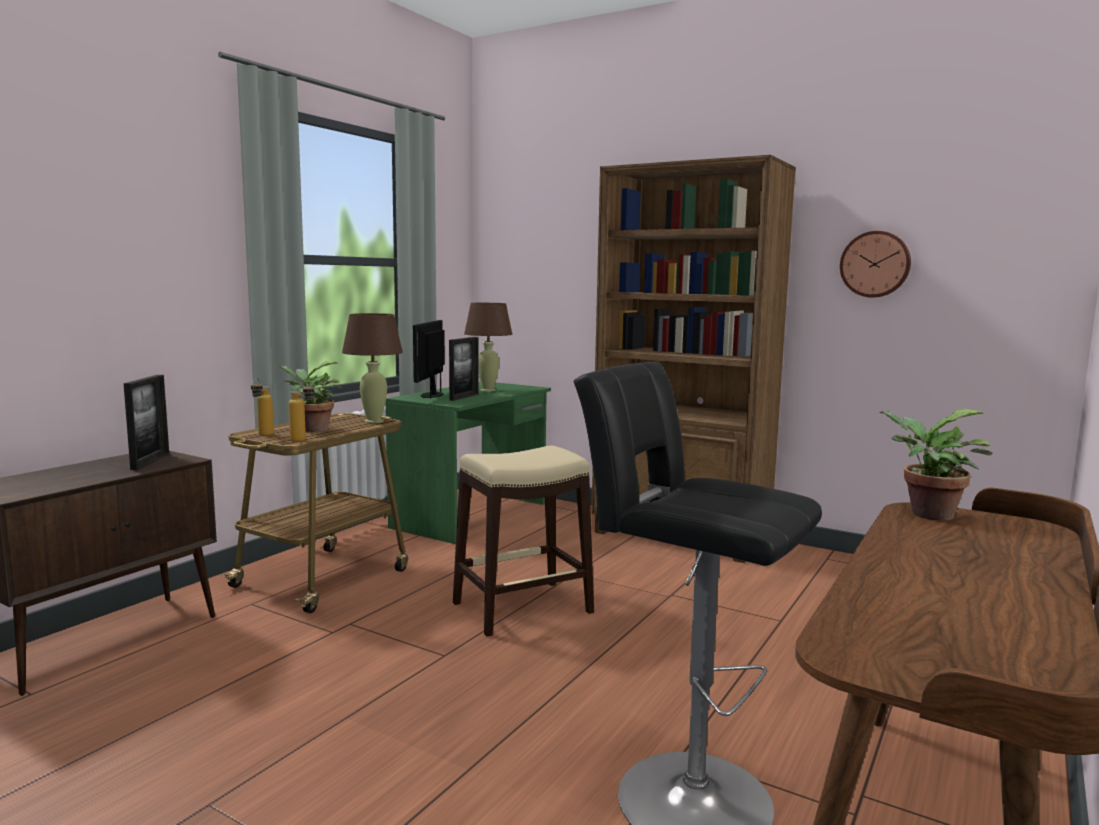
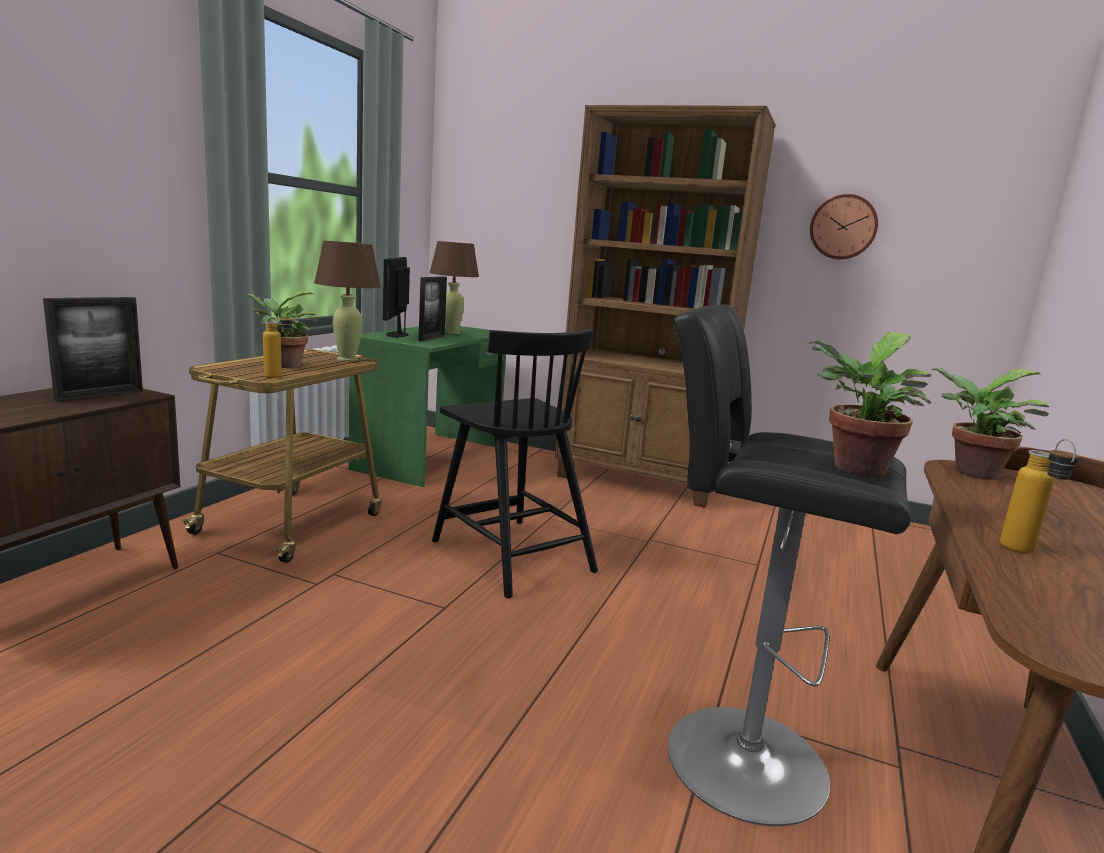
camera: 10 degrees left, 5 degrees up
picture frame [123,375,169,470] -> picture frame turned 45 degrees clockwise [43,297,143,402]
bottle [251,378,274,436] -> bottle moved to [1000,439,1079,553]
beige stool [453,445,594,637] -> black chair [432,329,598,598]
none -> potted plant [806,332,931,477]

